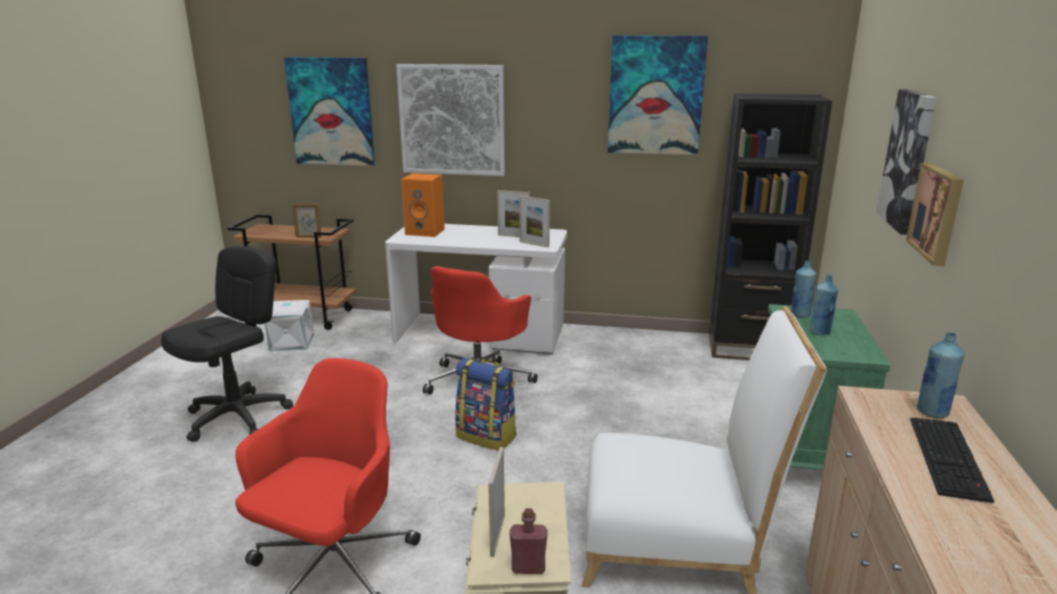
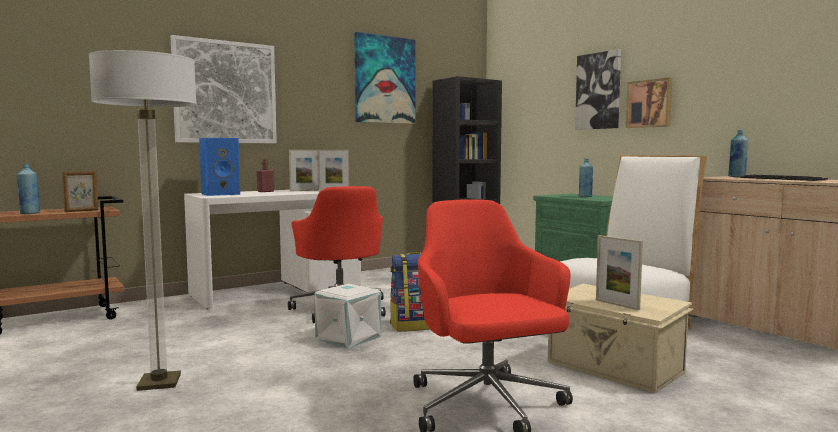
camera: 45 degrees left, 15 degrees down
black office chair [161,246,293,442] -> floor lamp [89,50,197,391]
white storage box [265,300,314,351] -> white storage box moved to [314,284,381,349]
picture [284,57,375,166] -> none
orange speaker [401,173,445,237] -> blue speaker [199,138,240,196]
red bottle [510,508,548,574] -> red bottle moved to [256,159,274,192]
blue bottle [791,261,817,318] -> blue bottle moved to [17,164,40,214]

